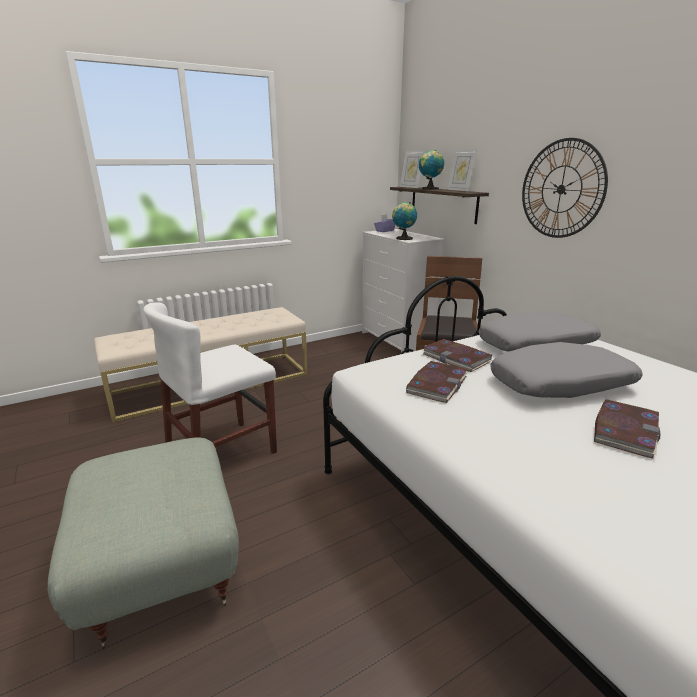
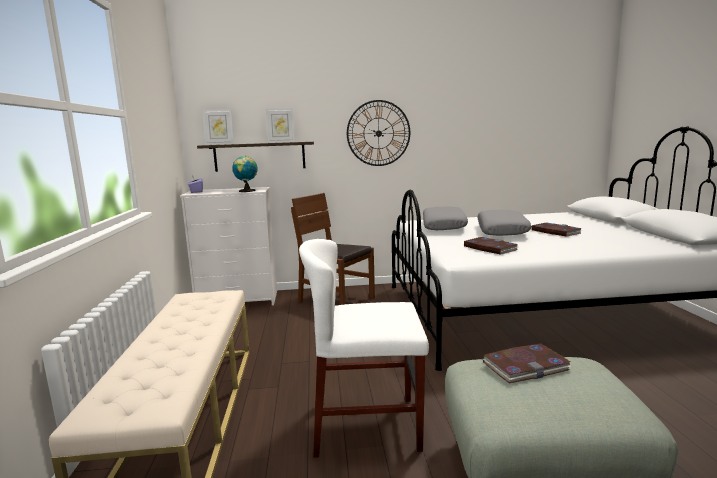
camera: 65 degrees left, 10 degrees down
white chair [143,302,277,454] -> white chair turned 105 degrees clockwise [299,239,429,458]
globe [419,150,444,190] -> none
book [422,339,492,372] -> book moved to [483,344,571,383]

